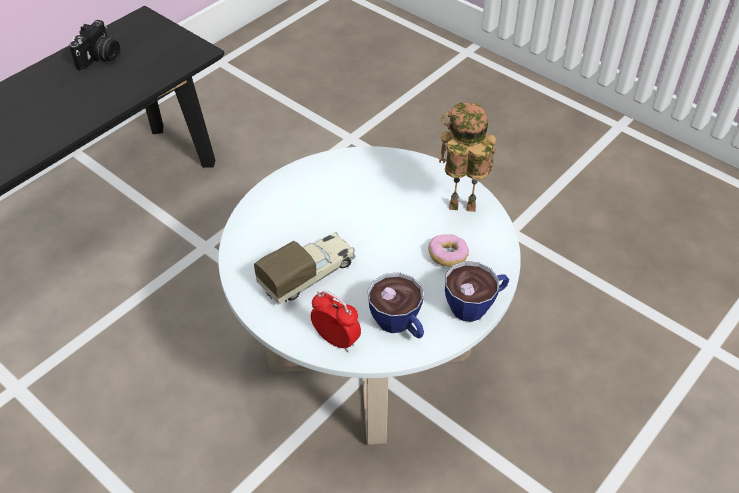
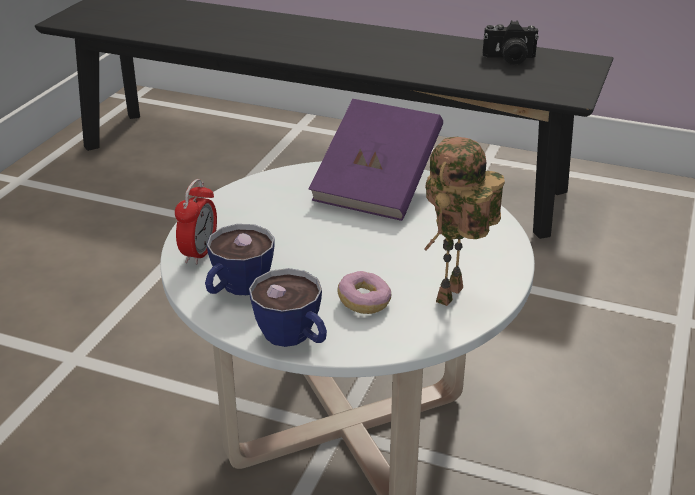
camera: 70 degrees right, 15 degrees down
toy truck [254,232,356,304] -> none
toy robot [439,103,496,212] -> toy robot turned 135 degrees counterclockwise [424,137,505,306]
none -> purple book [309,99,443,221]

